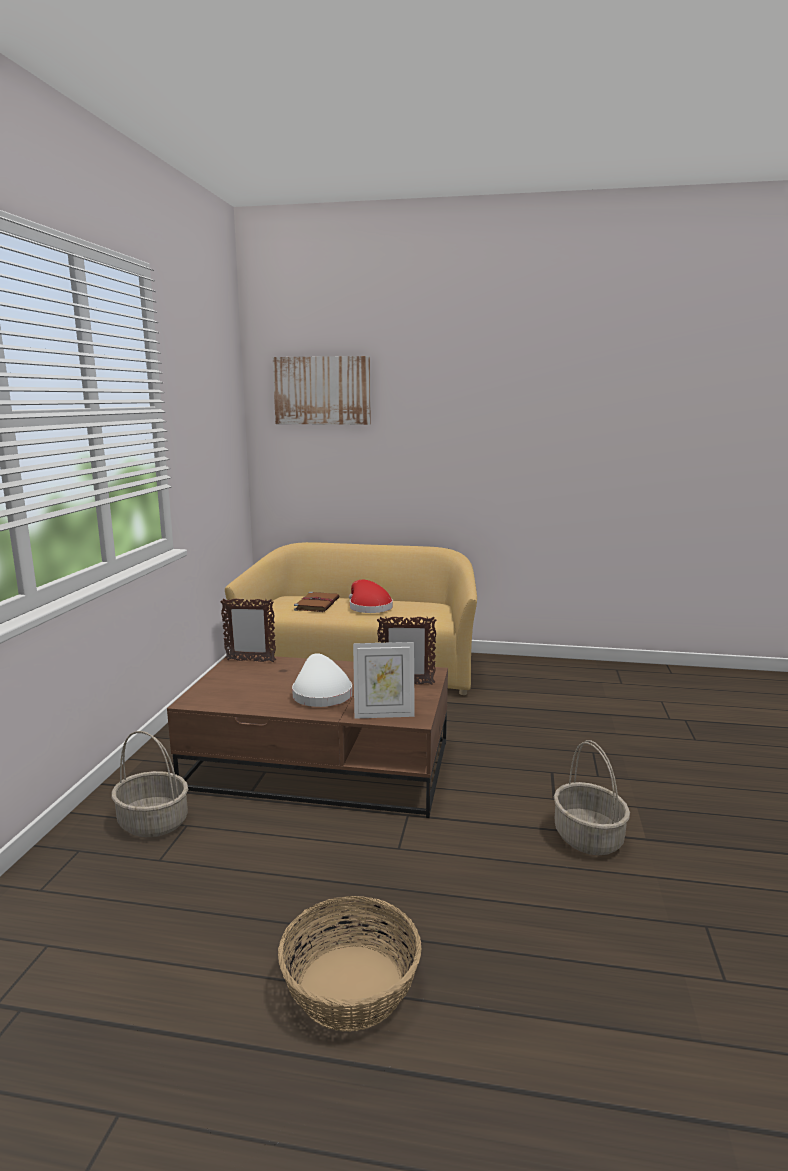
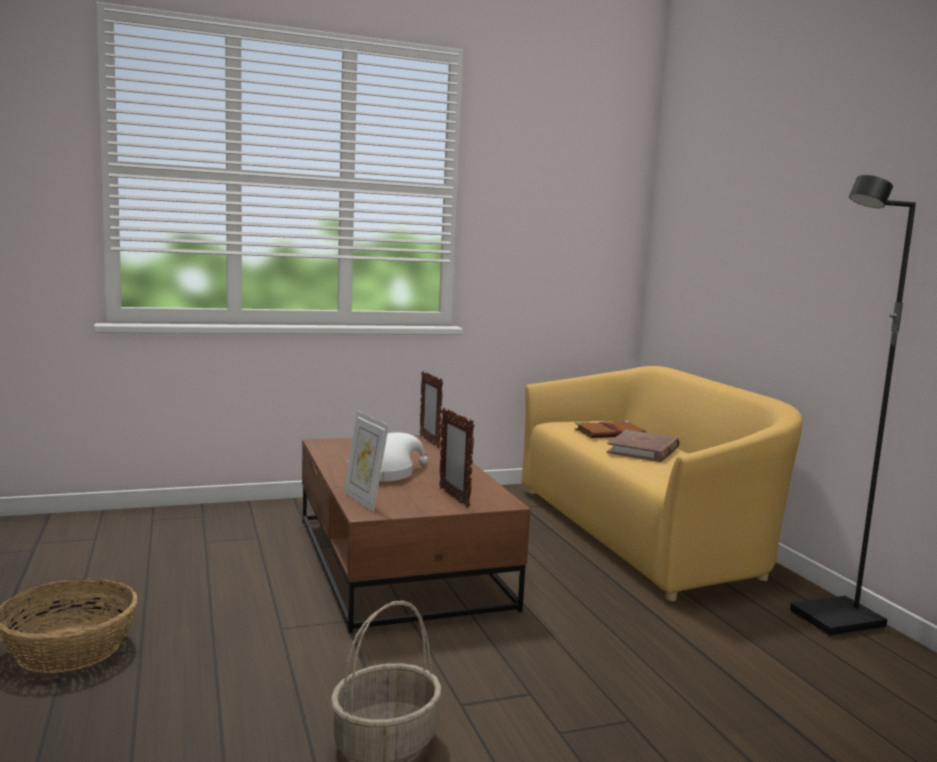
camera: 60 degrees right, 5 degrees down
basket [112,731,188,837] -> none
picture [273,356,371,425] -> none
red hat [349,580,393,613] -> brown book [607,430,680,462]
none -> black floor lamp [790,175,916,637]

